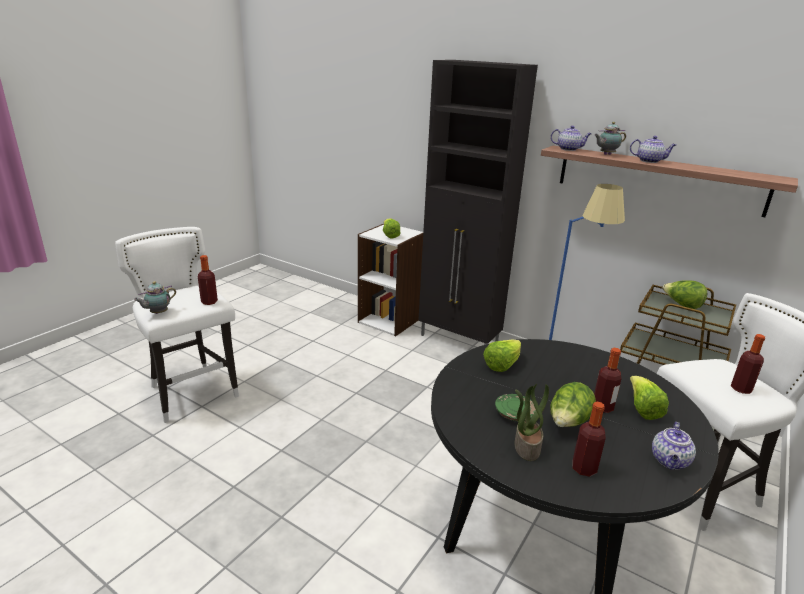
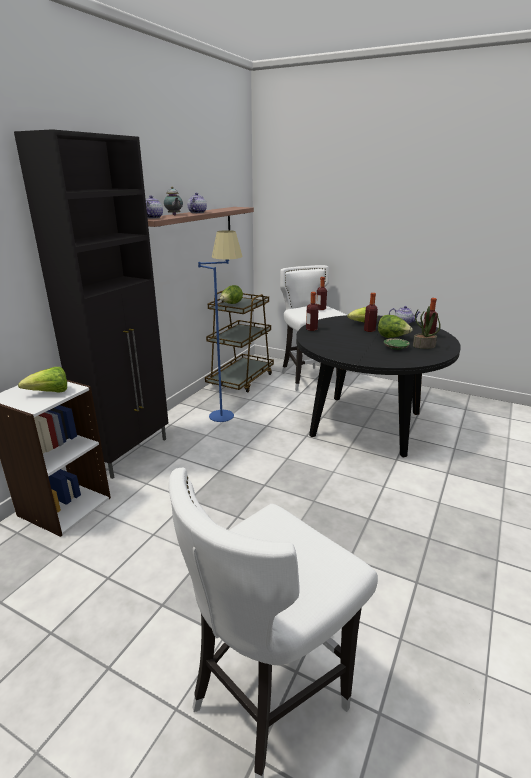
camera: 95 degrees left, 0 degrees up
teapot [134,281,176,314] -> none
bottle [198,255,218,305] -> bottle moved to [306,292,319,331]
lettuce [483,339,521,372] -> none

